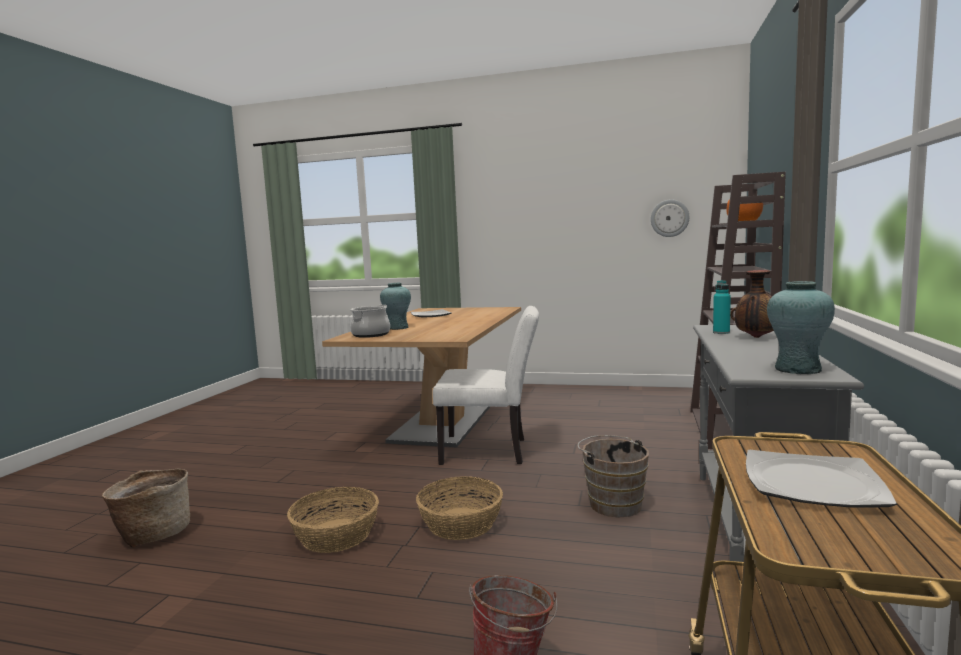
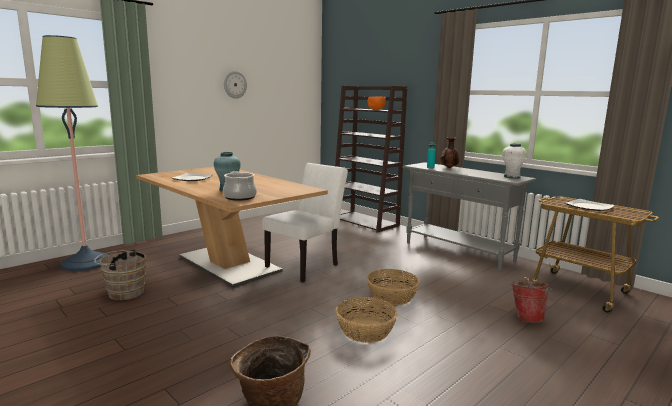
camera: 60 degrees left, 5 degrees up
brown bucket [578,435,649,517] -> brown bucket moved to [94,249,147,300]
wall clock [651,199,689,237] -> wall clock moved to [224,71,247,99]
turquoise vase [767,281,835,374] -> white vase [502,143,527,179]
none -> floor lamp [36,35,109,271]

